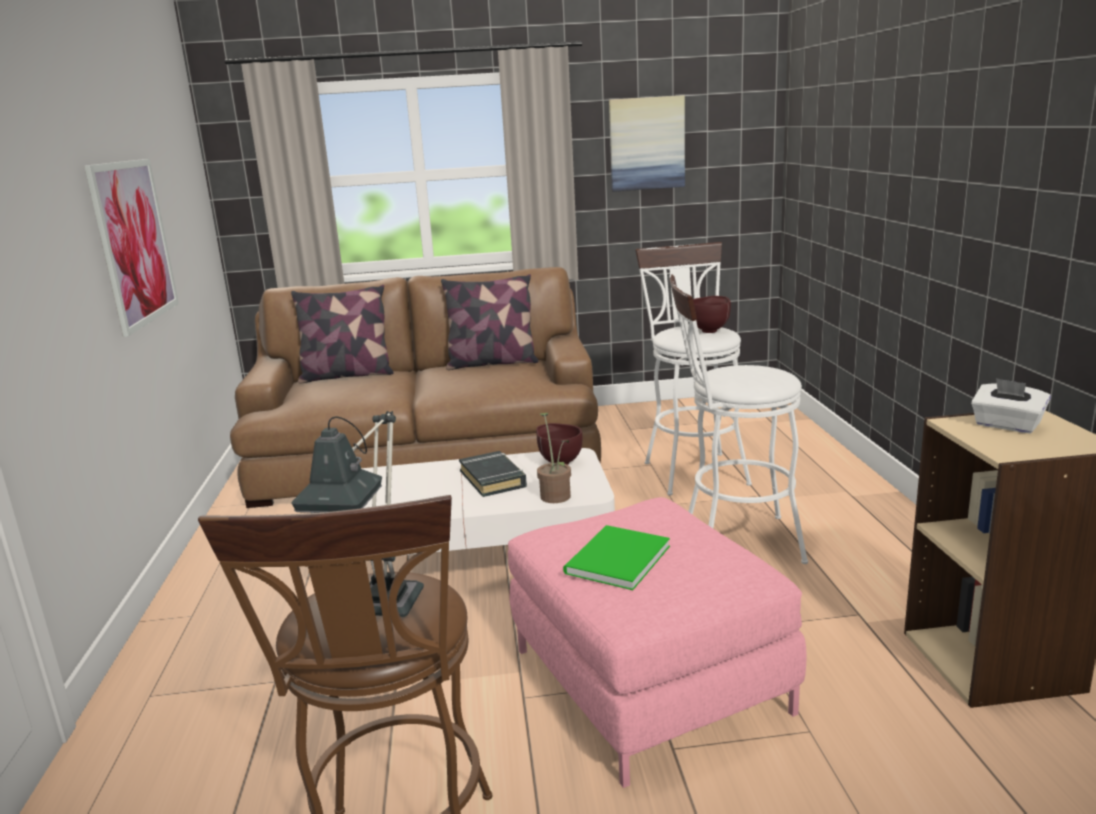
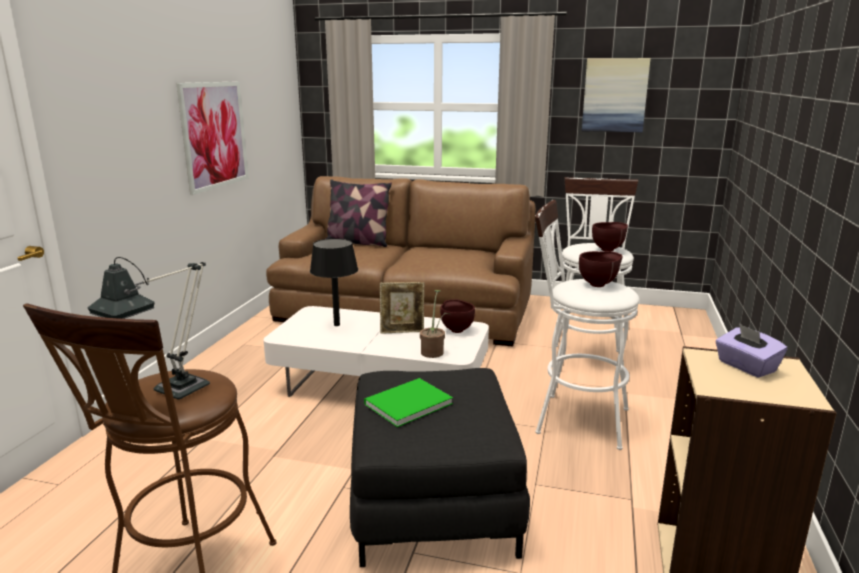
camera: 20 degrees right, 0 degrees up
pillow [441,274,538,370] -> none
black book [459,451,527,497] -> picture frame [380,282,424,334]
pink ottoman [508,497,806,788] -> black ottoman [350,368,530,567]
white tissue box [971,378,1051,433] -> purple tissue box [715,324,787,378]
none -> black table lamp [310,238,358,326]
none -> brown bowl [579,251,623,287]

